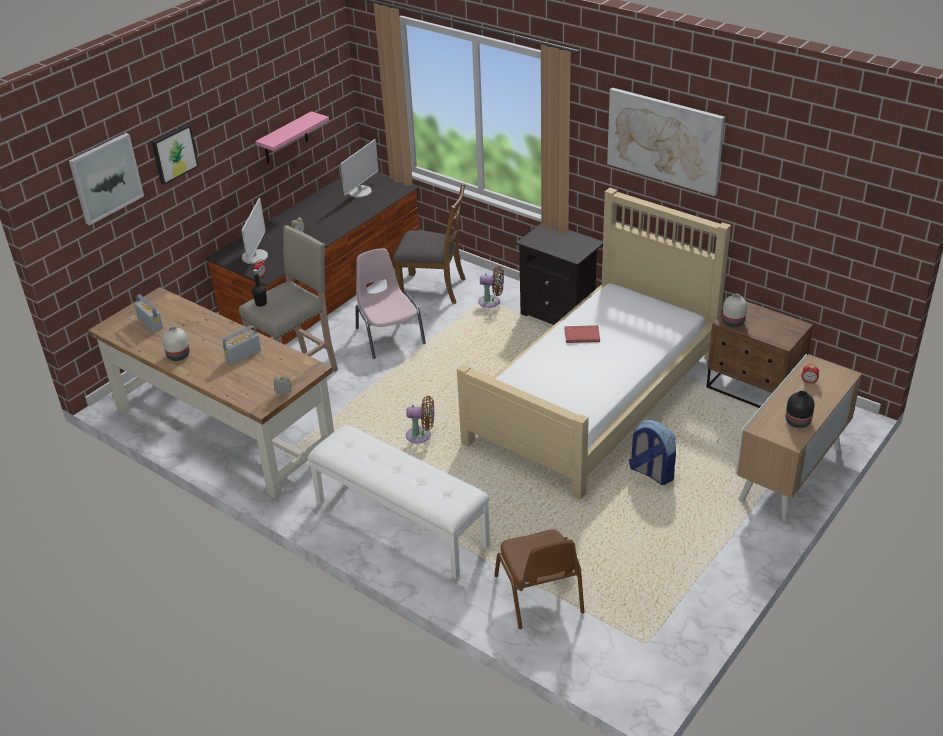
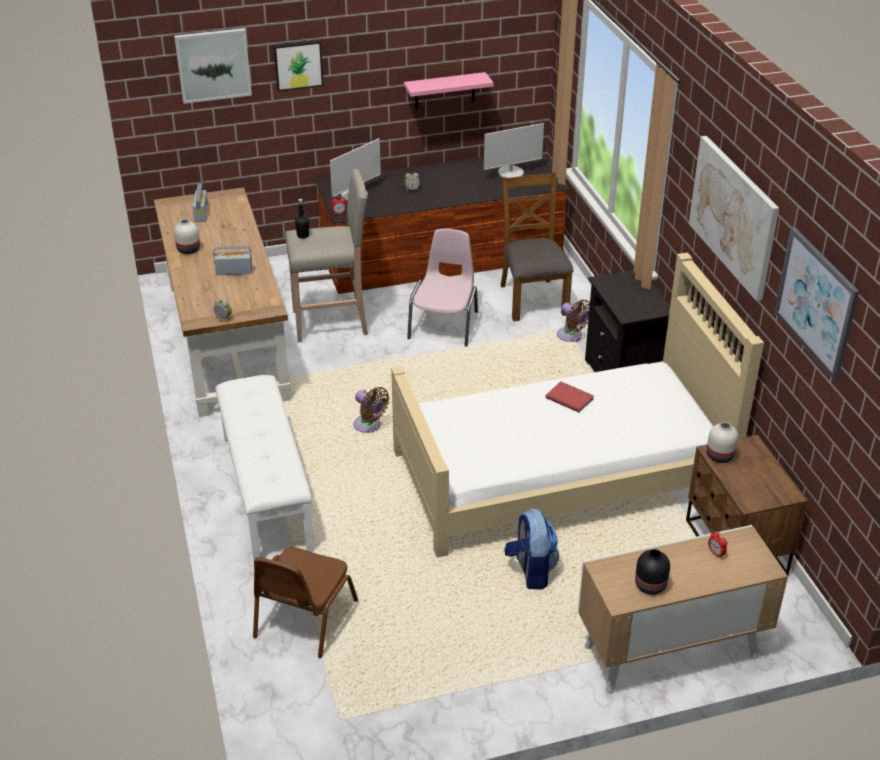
camera: 35 degrees right, 0 degrees up
brown chair [393,183,466,304] -> brown chair turned 150 degrees counterclockwise [501,173,574,321]
none -> picture [774,227,859,380]

